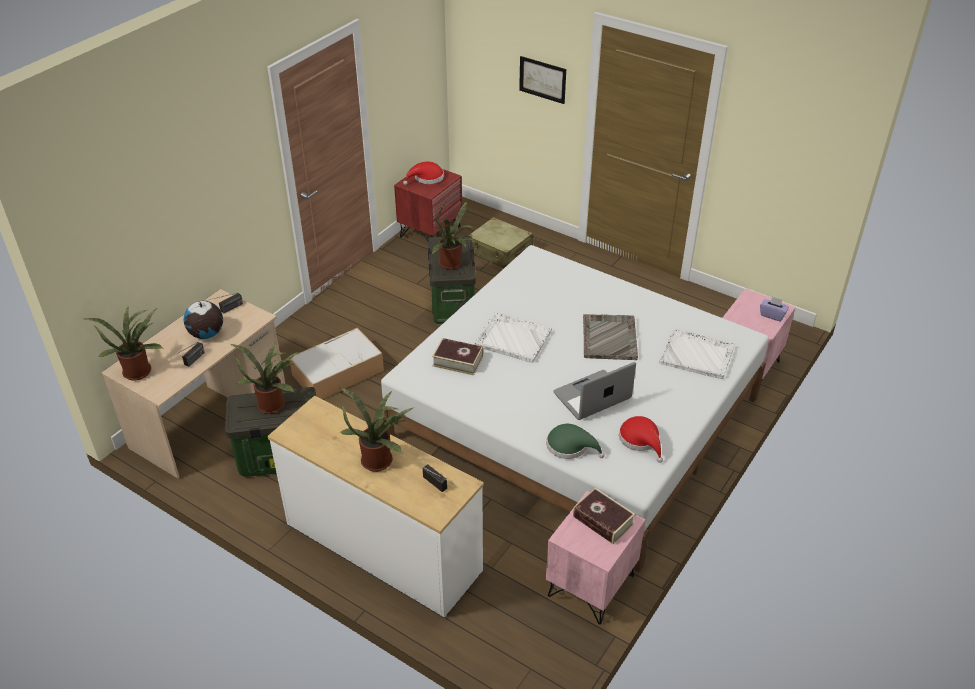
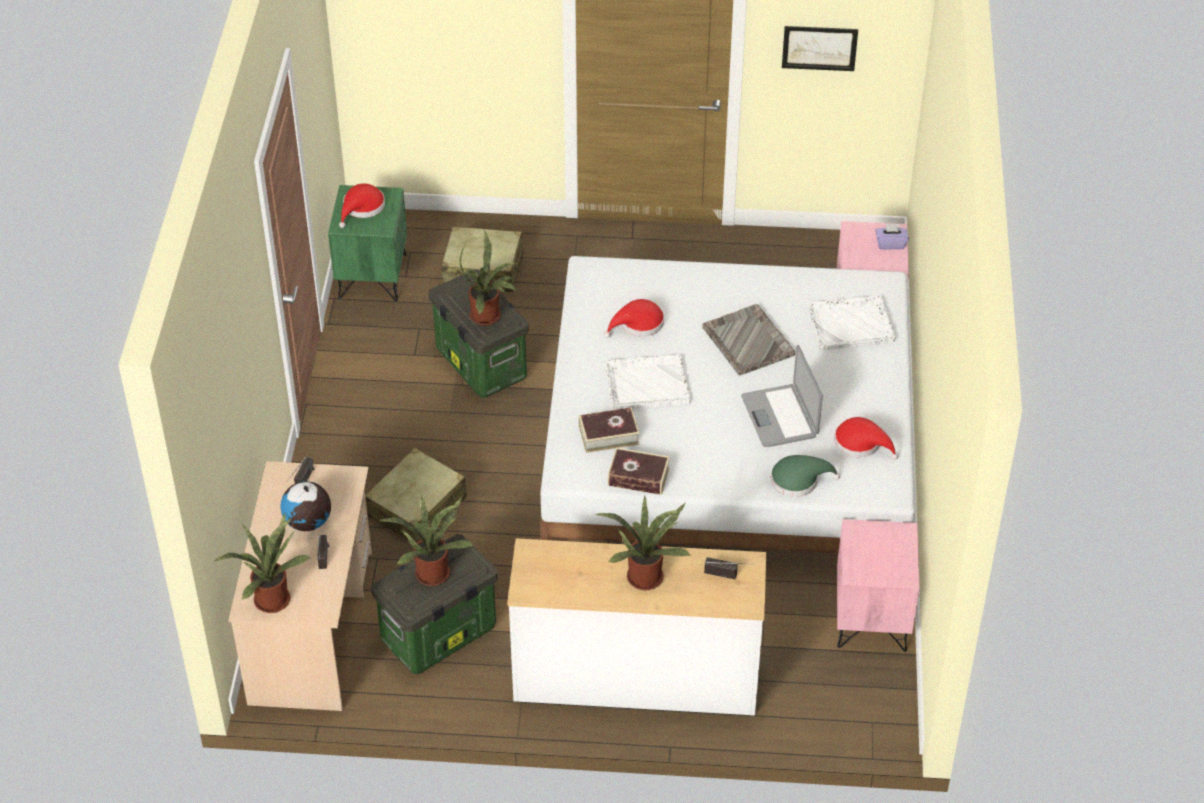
camera: 30 degrees left, 5 degrees up
storage box [290,328,384,399] -> beige suitcase [365,448,467,543]
red nightstand [394,169,462,241] -> green nightstand [328,185,407,301]
picture [519,56,566,104] -> picture moved to [782,26,858,71]
laptop [553,362,636,420] -> laptop turned 45 degrees counterclockwise [741,345,823,447]
book [573,488,635,544] -> book moved to [608,448,670,495]
none -> red hat [604,299,664,338]

